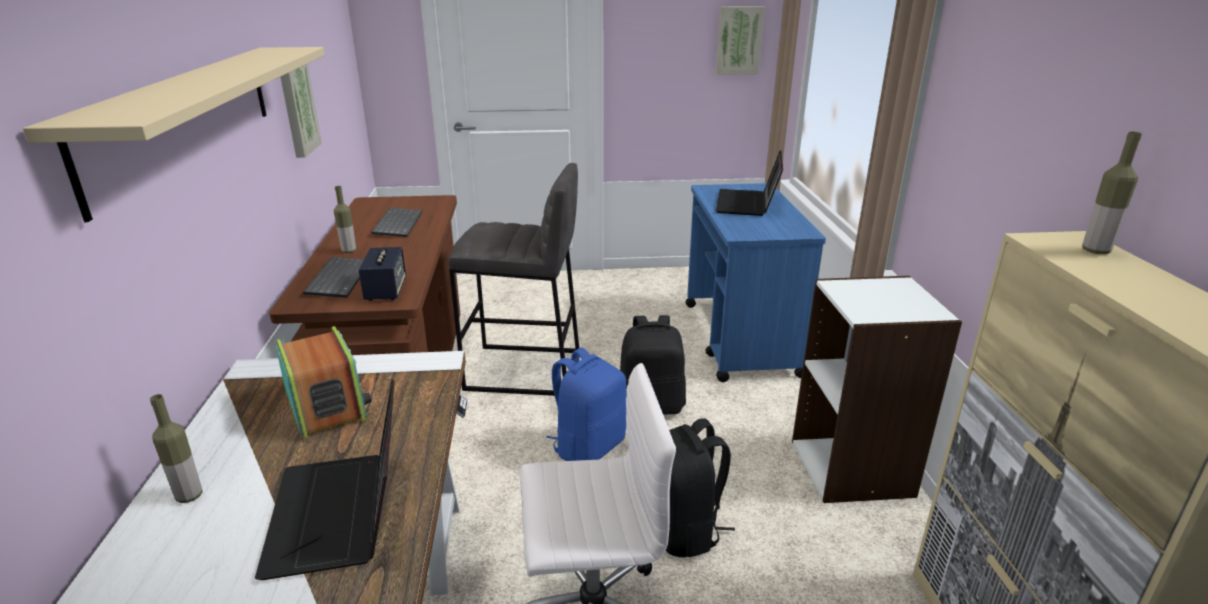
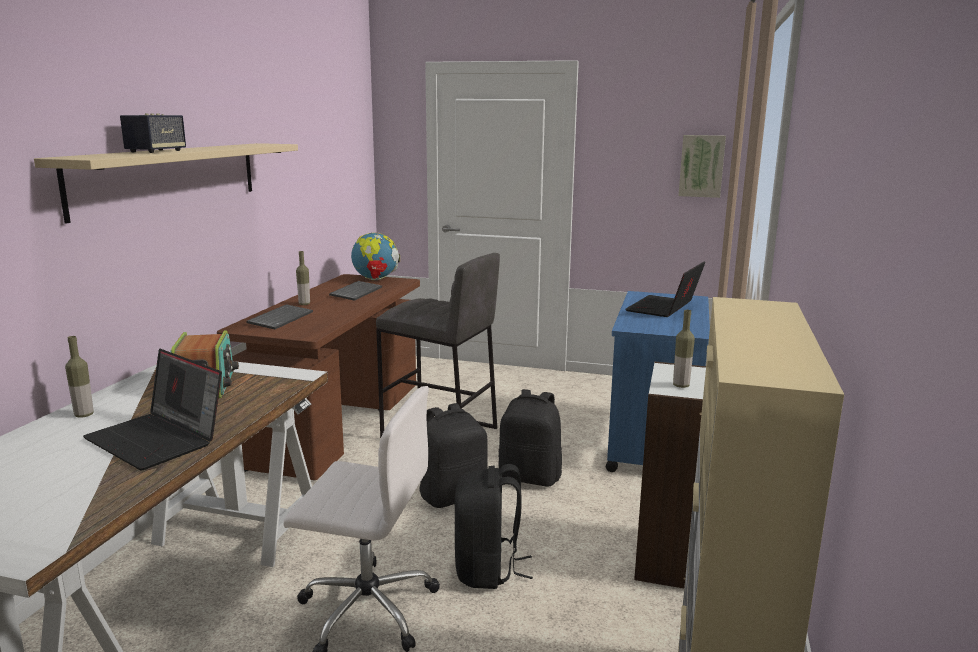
camera: 20 degrees right, 10 degrees down
laptop [255,380,394,580] -> laptop turned 60 degrees counterclockwise [83,349,222,470]
picture [281,64,322,158] -> none
speaker [359,247,406,301] -> speaker moved to [120,113,186,153]
blue backpack [546,347,626,461] -> black backpack [419,403,488,508]
bottle [1082,132,1142,254] -> bottle moved to [673,310,695,388]
none -> globe [351,233,400,280]

